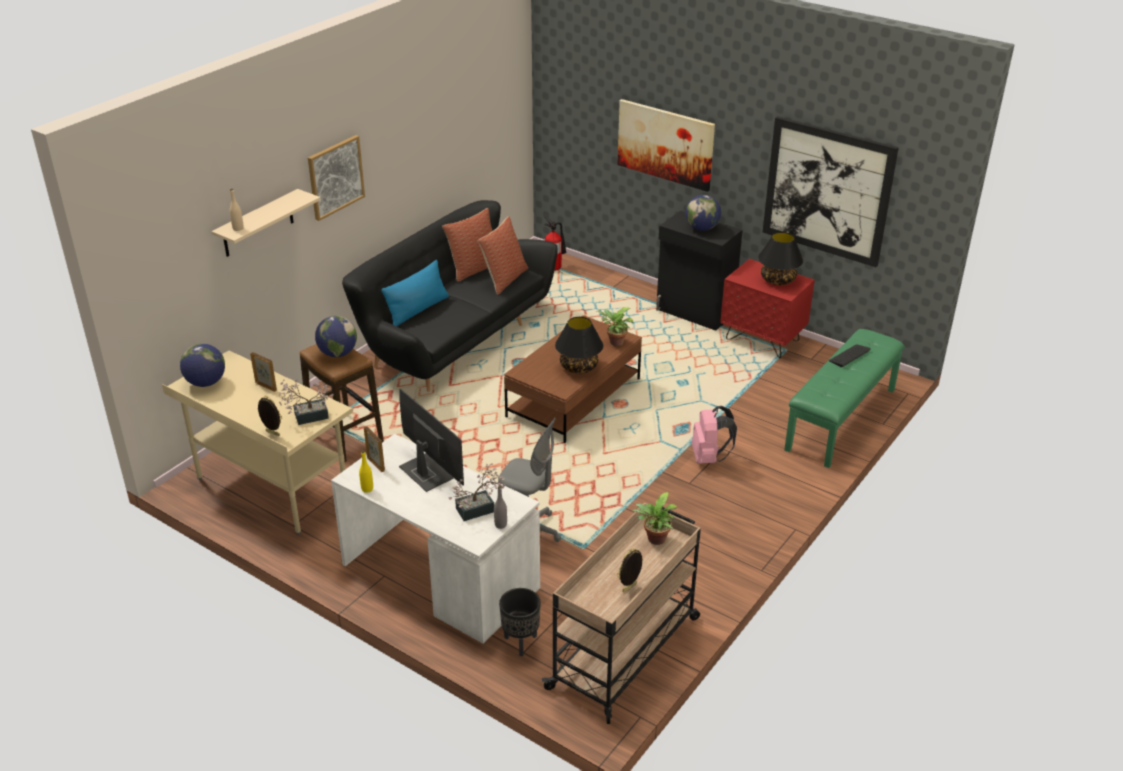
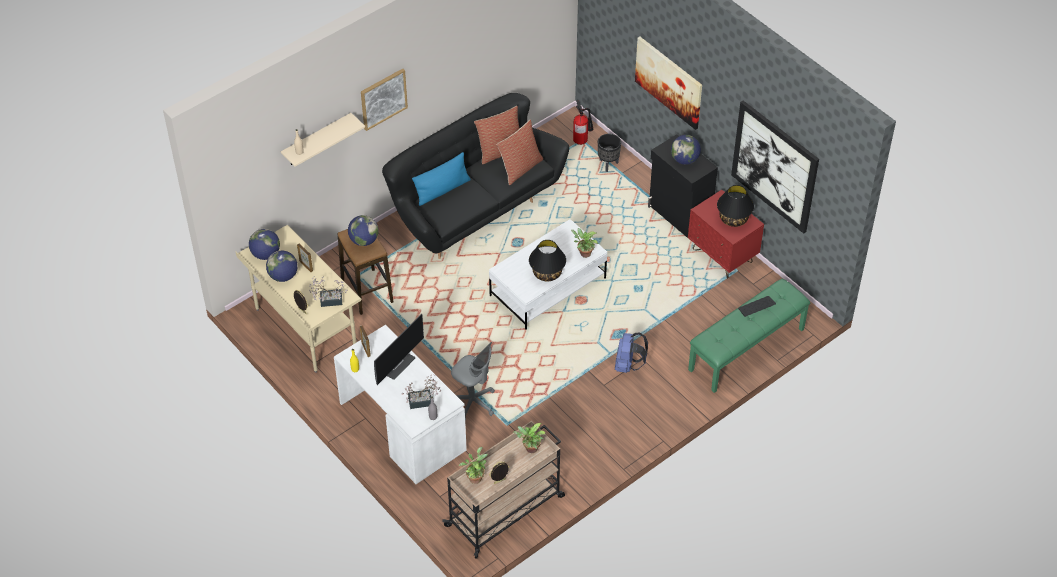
camera: 15 degrees right, 15 degrees up
monitor [399,388,464,492] -> monitor turned 60 degrees clockwise [374,313,424,385]
black planter [499,588,541,656] -> black planter moved to [598,134,621,172]
brown coffee table [504,315,642,443] -> white coffee table [489,219,607,330]
pink backpack [691,406,737,464] -> blue backpack [615,333,648,373]
none -> globe [266,251,298,282]
none -> potted plant [459,447,488,484]

